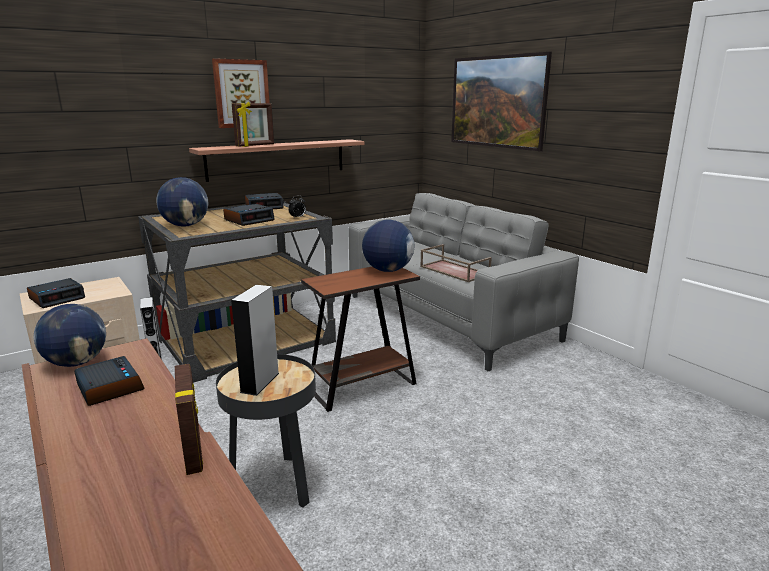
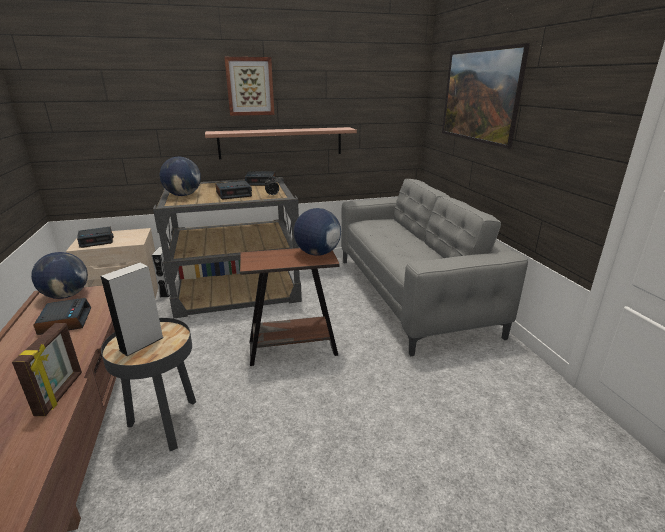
camera: 20 degrees right, 5 degrees up
picture frame [232,101,274,147] -> none
brown tray [420,244,492,282] -> none

